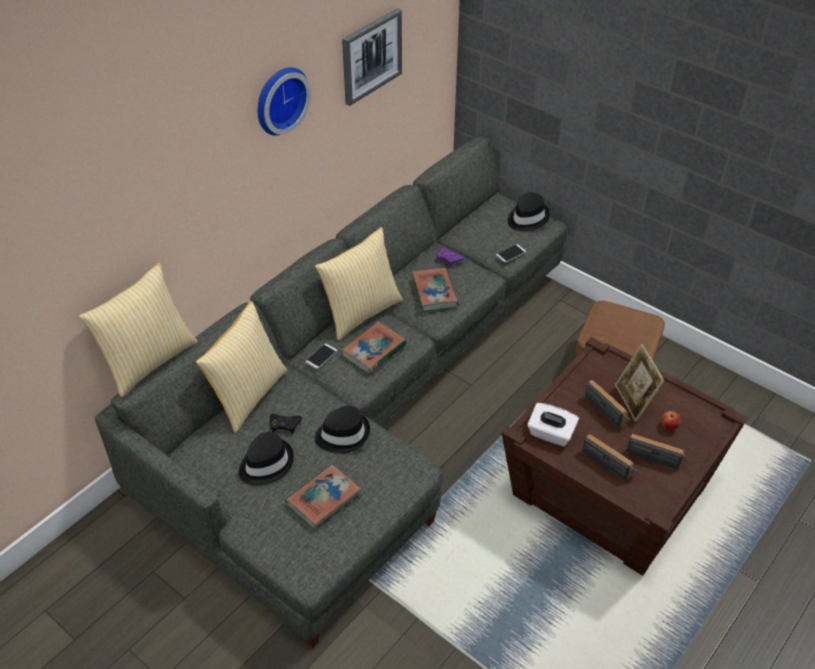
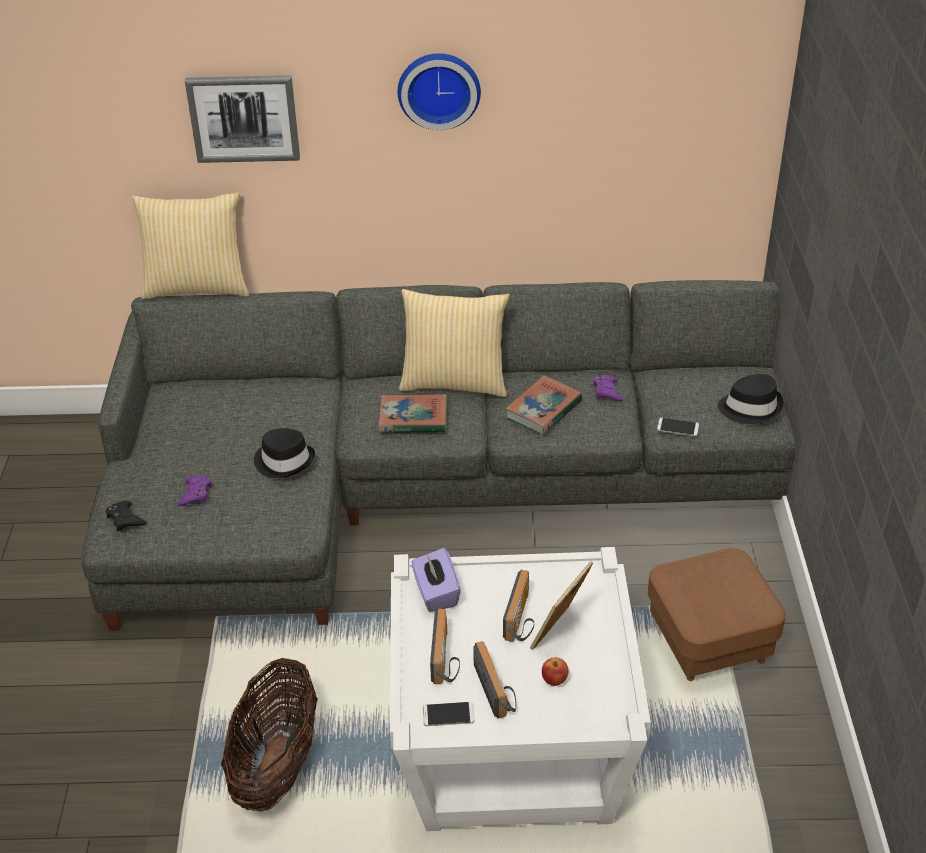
camera: 50 degrees right, 5 degrees down
pillow [196,301,287,433] -> none
black hat [239,432,294,485] -> none
black game controller [270,414,302,434] -> black game controller moved to [106,501,147,532]
book [285,465,361,530] -> purple game controller [177,475,212,506]
phone [306,344,337,369] -> phone moved to [423,702,475,726]
picture [342,8,402,106] -> picture moved to [185,75,300,163]
brown side table [501,337,748,576] -> white side table [390,547,651,831]
white tissue box [527,403,579,447] -> purple tissue box [412,548,461,612]
none -> basket [221,658,318,812]

